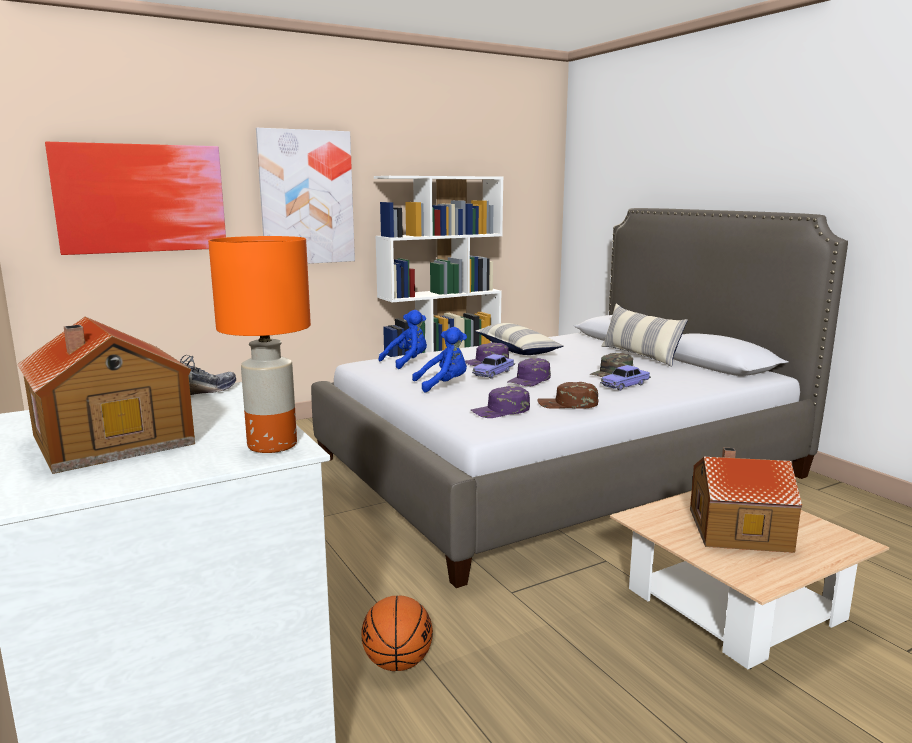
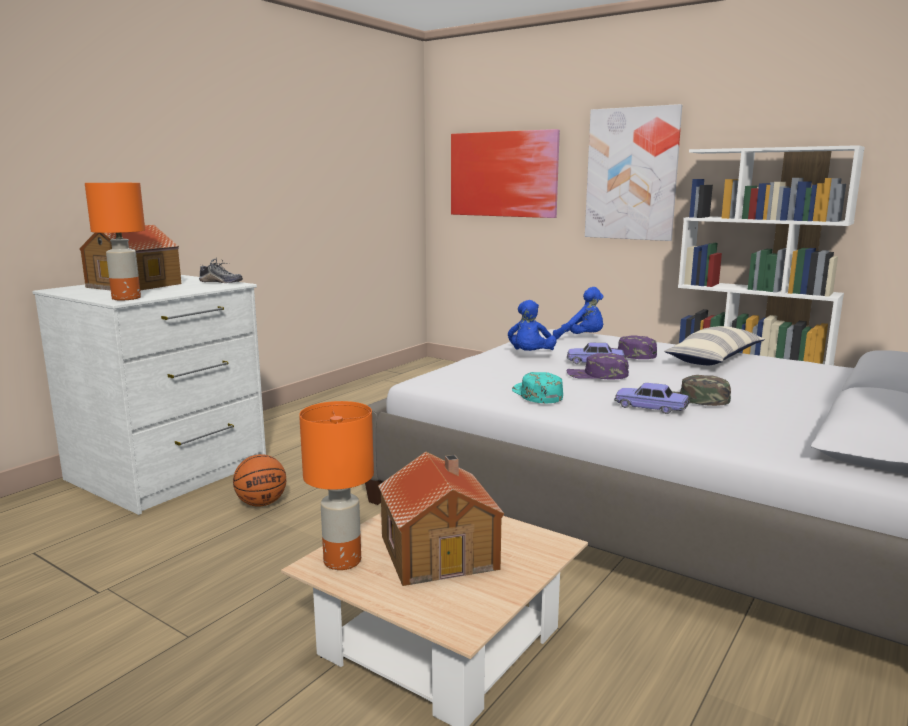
camera: 65 degrees right, 0 degrees up
blue plush toy [412,327,467,393] -> blue plush toy turned 60 degrees clockwise [508,300,557,351]
purple cap [471,386,530,418] -> none
brown cap [537,382,598,409] -> turquoise cap [512,372,563,403]
pillow [601,304,688,367] -> none
none -> orange table lamp [299,401,374,570]

